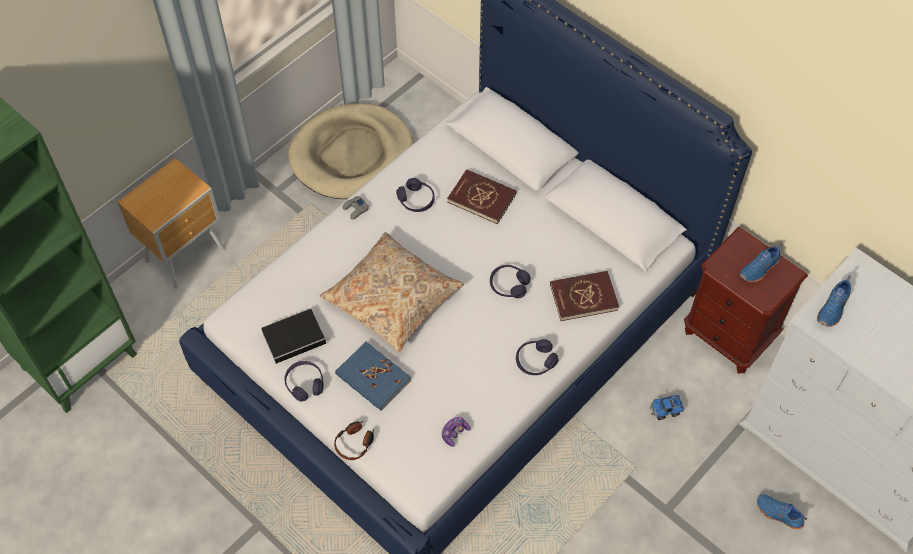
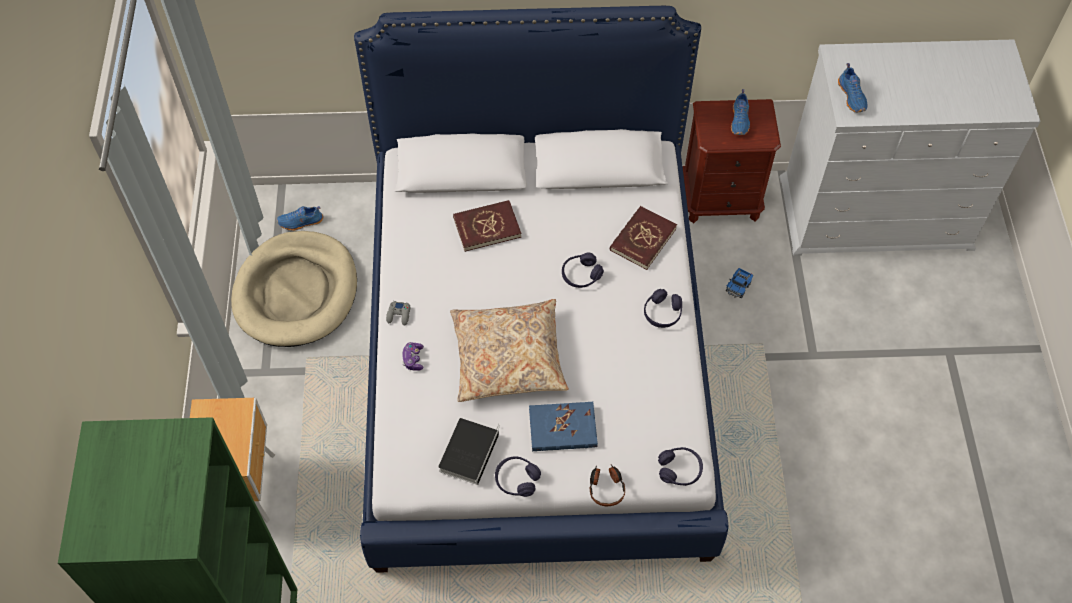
camera: 45 degrees left, 0 degrees up
purple headphones [396,178,435,212] -> purple headphones moved to [658,447,703,486]
game controller [441,417,471,447] -> game controller moved to [402,342,424,371]
blue shoe [757,494,807,529] -> blue shoe moved to [277,206,323,231]

